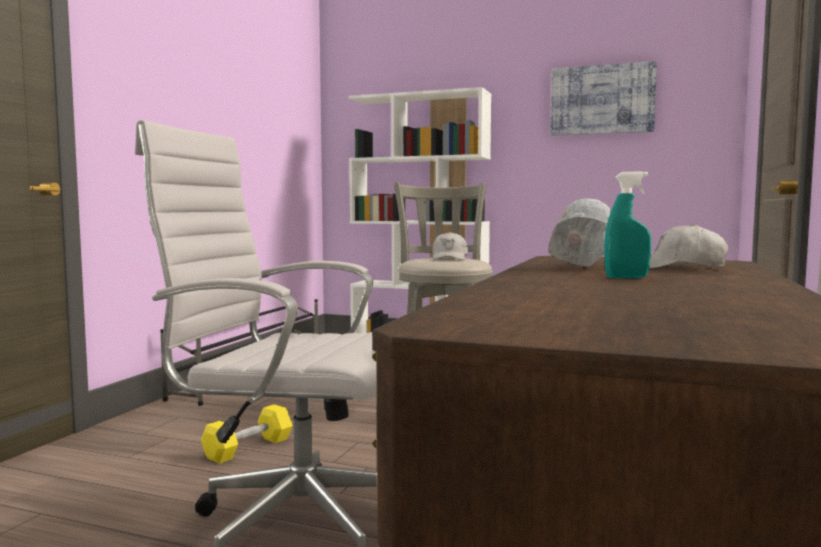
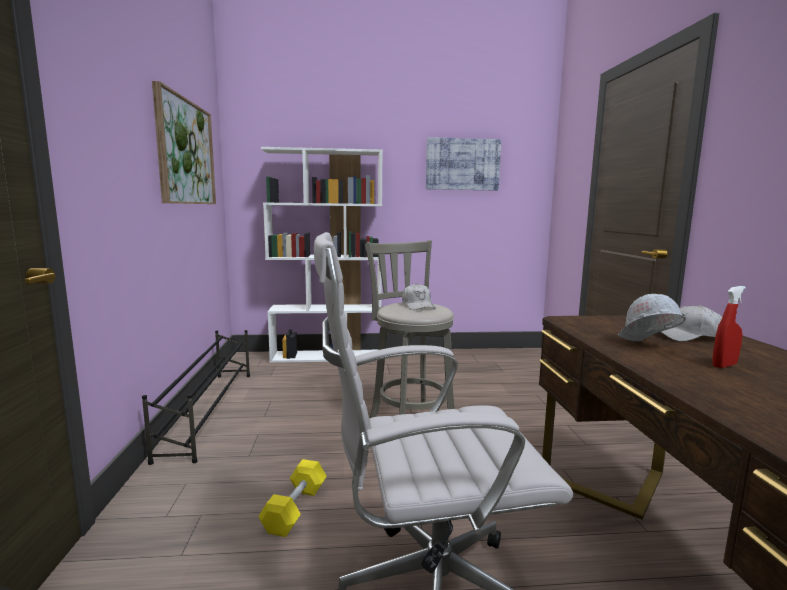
camera: 25 degrees left, 5 degrees up
turquoise spray bottle [604,171,651,278] -> red spray bottle [712,286,746,368]
none -> picture [152,81,216,204]

